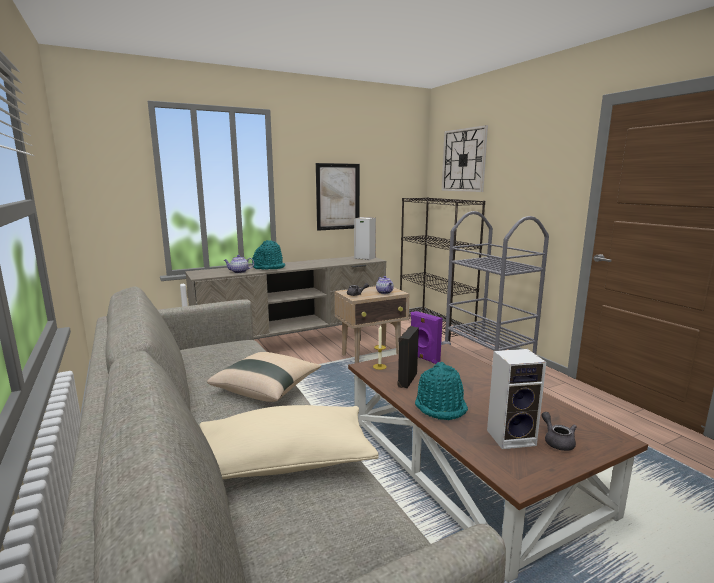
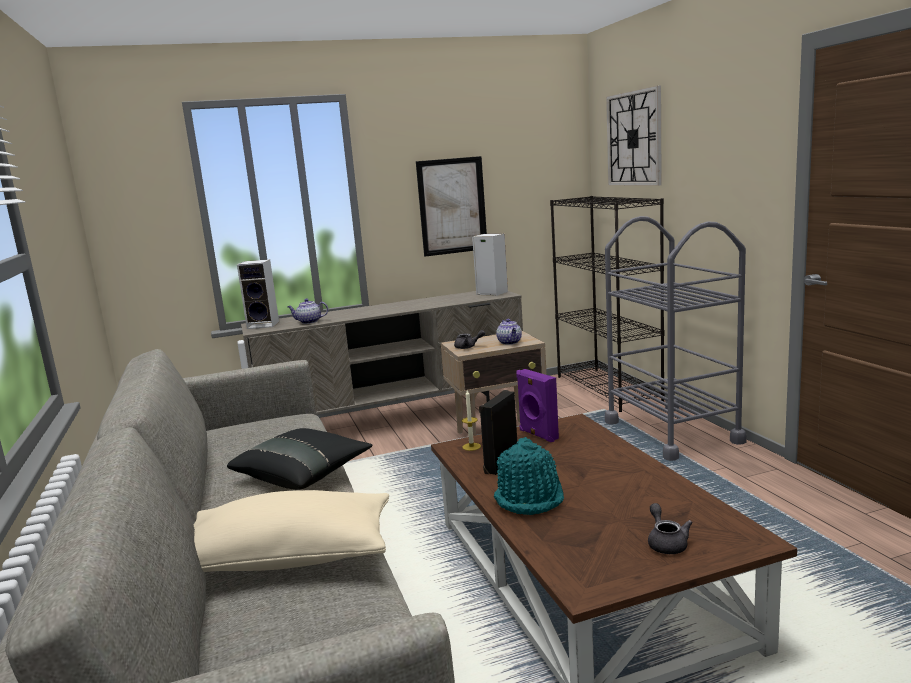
camera: 10 degrees right, 0 degrees up
beige pillow [207,352,321,402] -> black pillow [227,428,372,490]
turquoise hat [252,240,285,270] -> none
speaker [487,349,546,449] -> speaker moved to [237,259,279,329]

